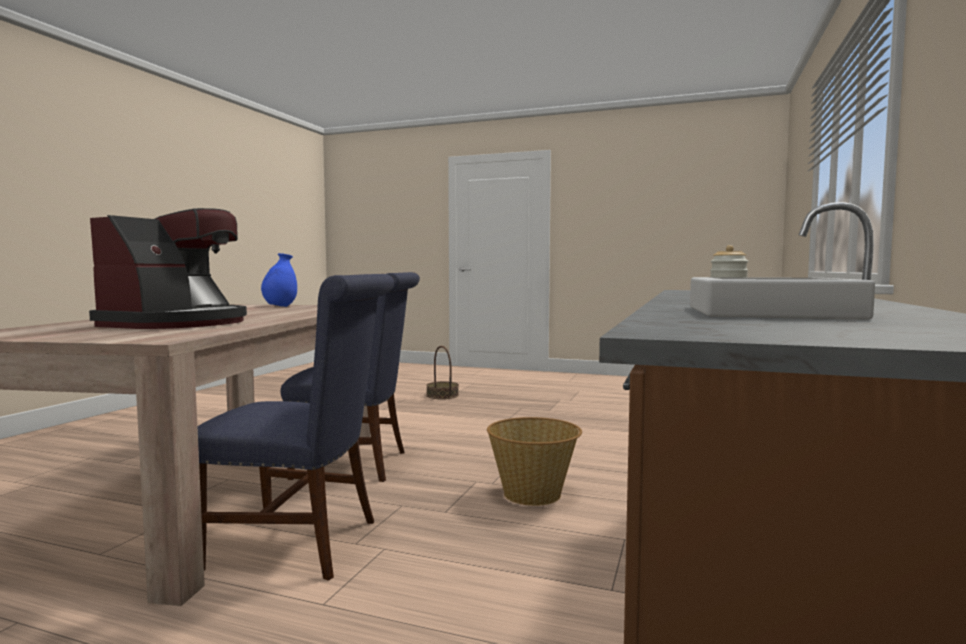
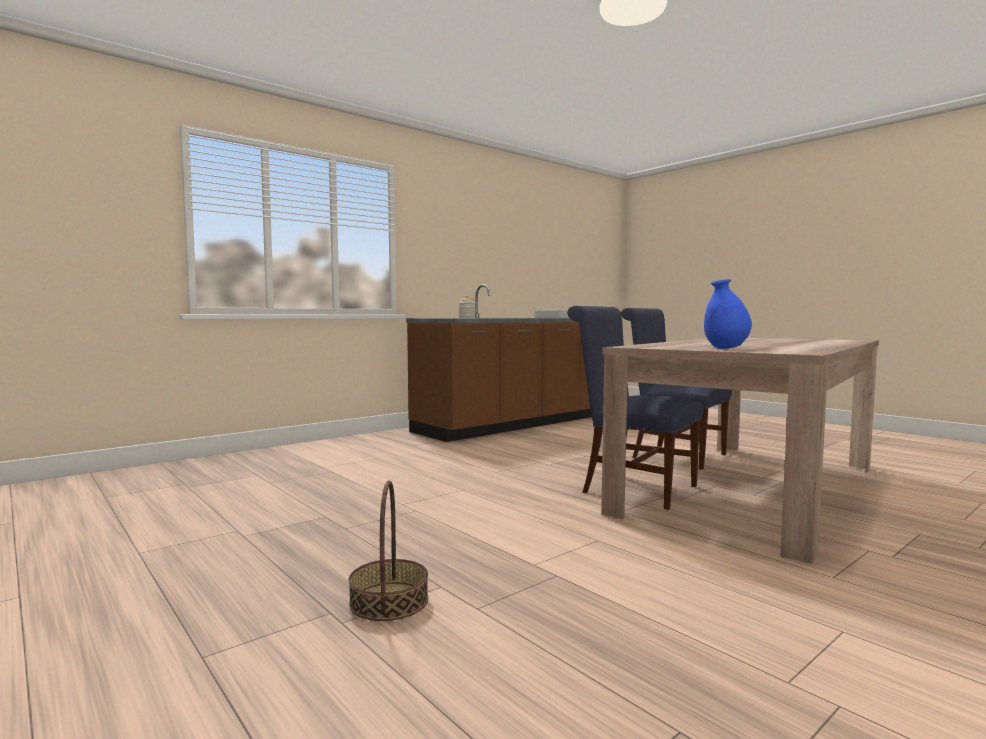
camera: 150 degrees left, 0 degrees up
coffee machine [89,208,247,329] -> none
basket [487,417,582,506] -> none

